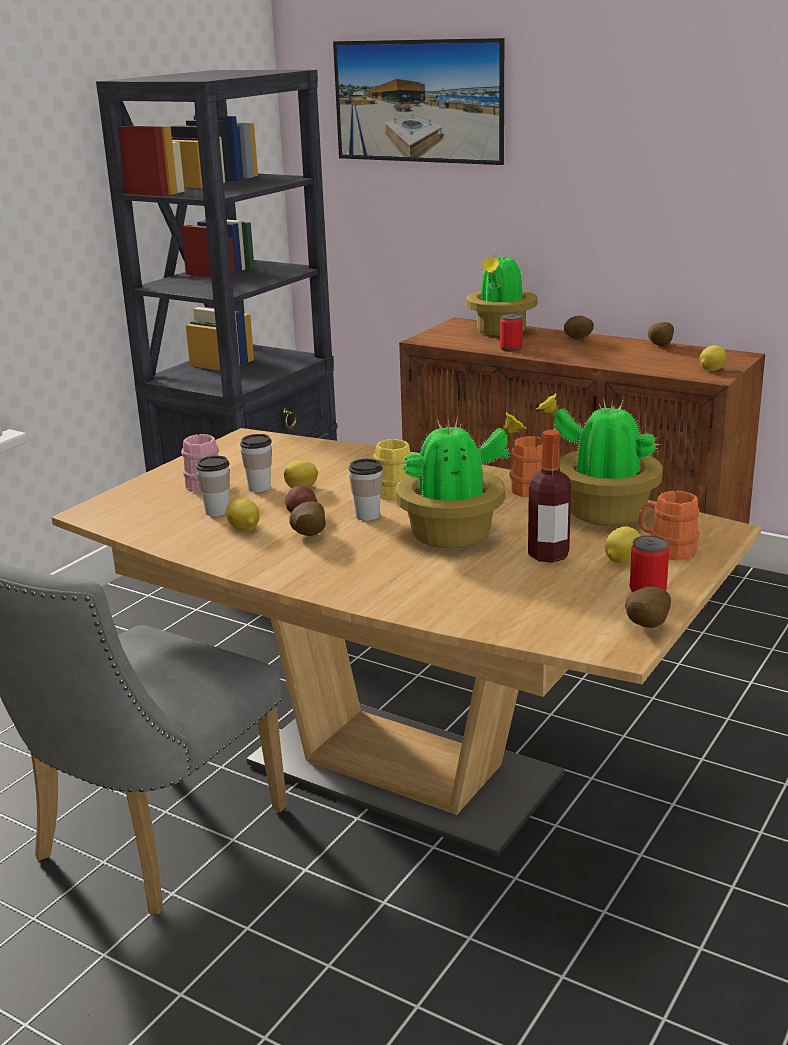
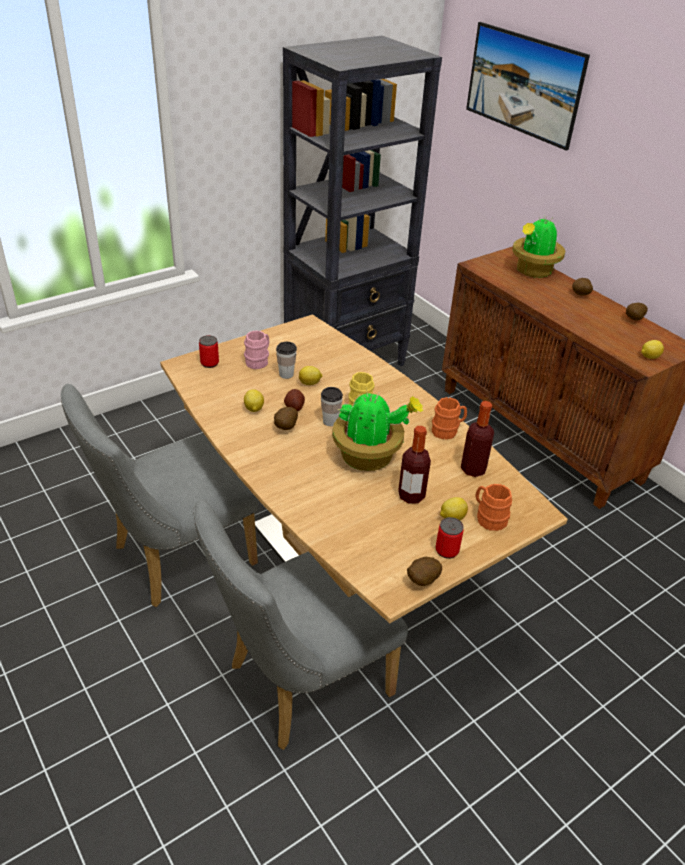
camera: 20 degrees right, 15 degrees up
cup [196,455,230,517] -> none
can [500,314,523,352] -> can moved to [199,335,219,368]
potted plant [536,393,663,526] -> bottle [461,401,494,477]
none -> grey chair [193,500,408,750]

